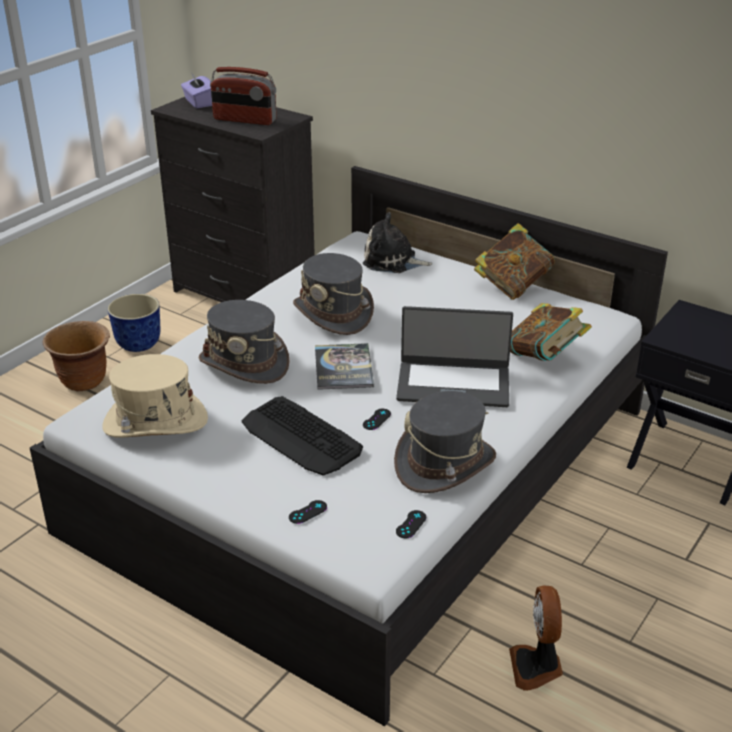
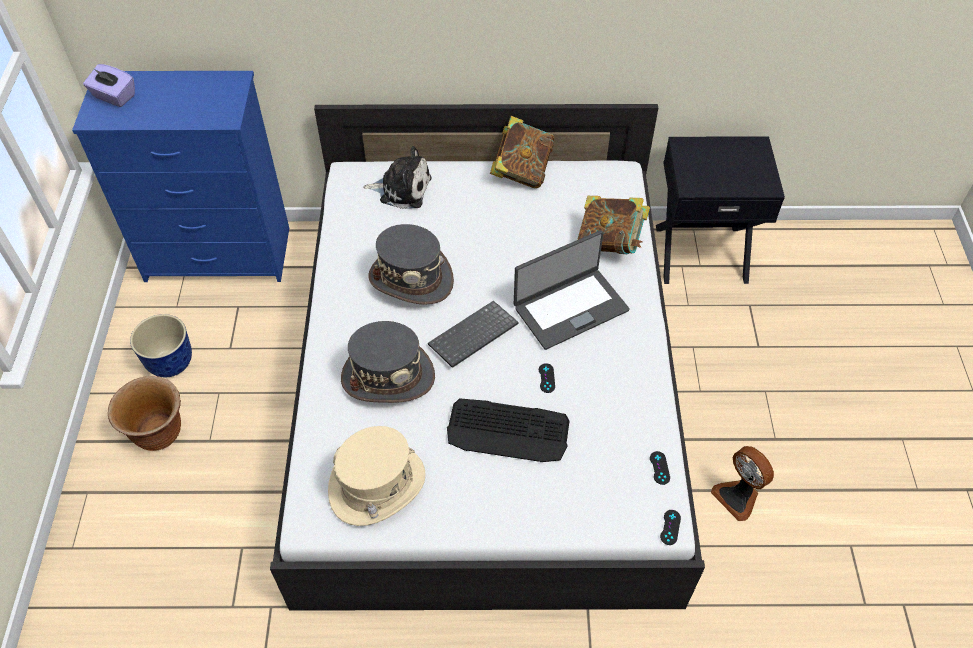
camera: 35 degrees left, 20 degrees up
black dresser [151,97,315,302] -> blue dresser [72,71,289,282]
radio [210,67,277,125] -> none
black game controller [289,500,327,524] -> black game controller moved to [660,510,681,545]
book [315,343,374,390] -> keyboard [428,301,519,368]
plush toy [363,212,432,273] -> plush toy turned 150 degrees counterclockwise [363,146,431,209]
grey hat [394,391,496,493] -> none

